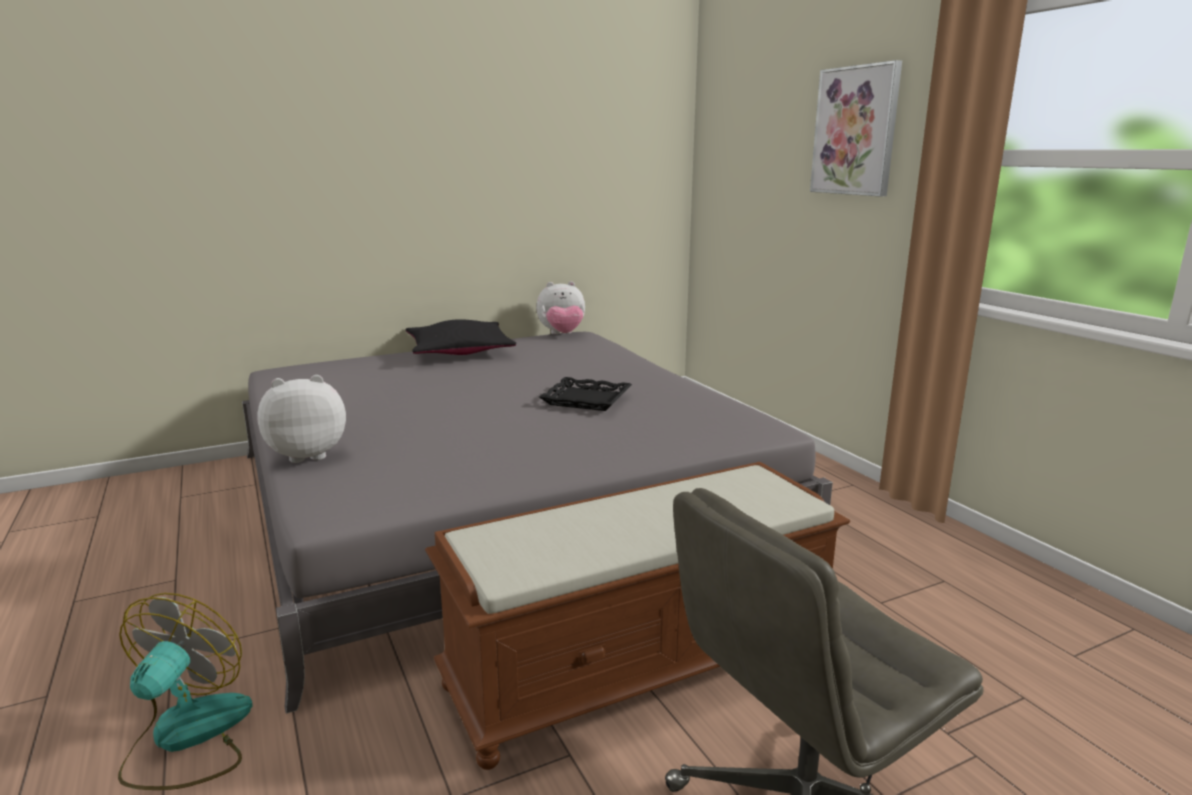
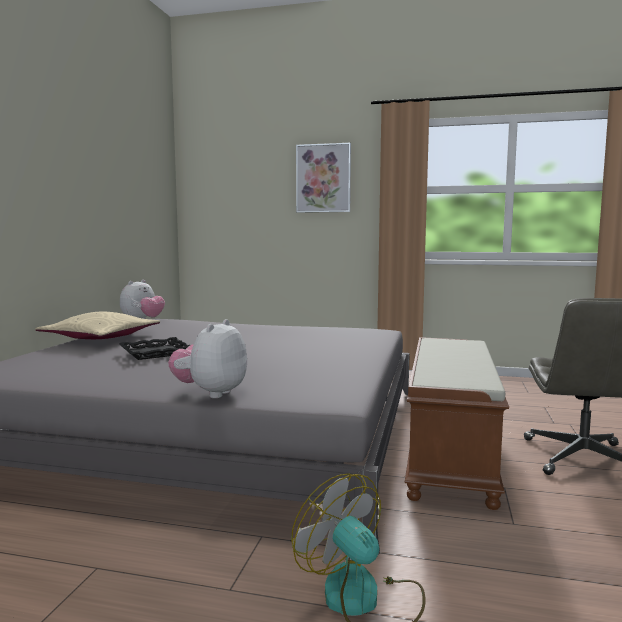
camera: 50 degrees left, 10 degrees down
black pillow [406,319,516,355] -> beige pillow [35,311,160,339]
black tray [539,377,632,411] -> black tray moved to [119,337,190,360]

